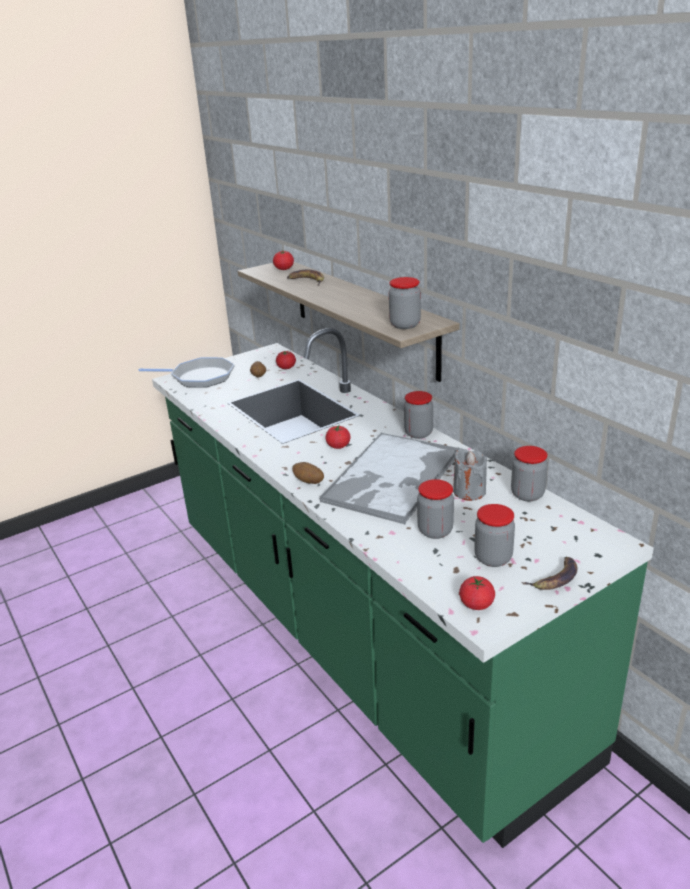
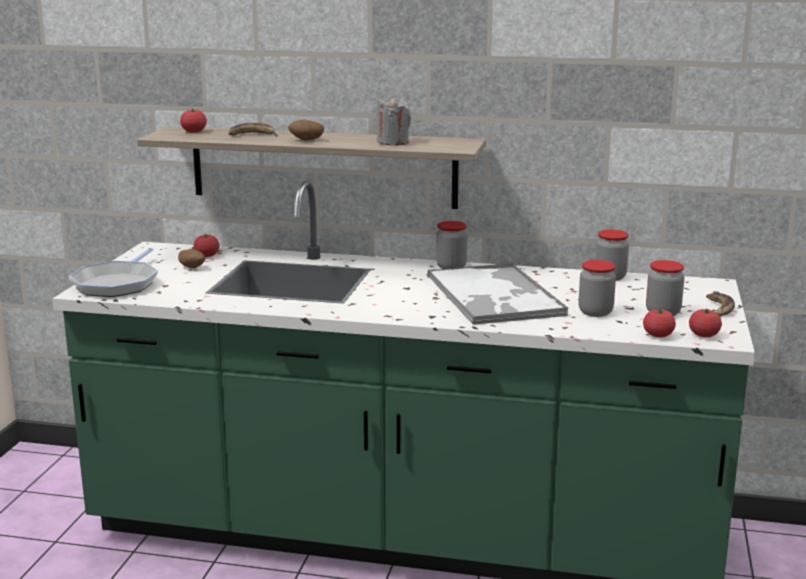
camera: 45 degrees left, 10 degrees down
frying pan [138,357,235,388] -> frying pan turned 135 degrees clockwise [69,248,158,297]
potato [292,462,324,484] -> potato moved to [288,120,324,141]
tomato [325,426,351,449] -> tomato moved to [643,308,676,337]
jar [389,277,421,329] -> none
grey candle [453,448,487,501] -> grey candle moved to [377,96,411,146]

